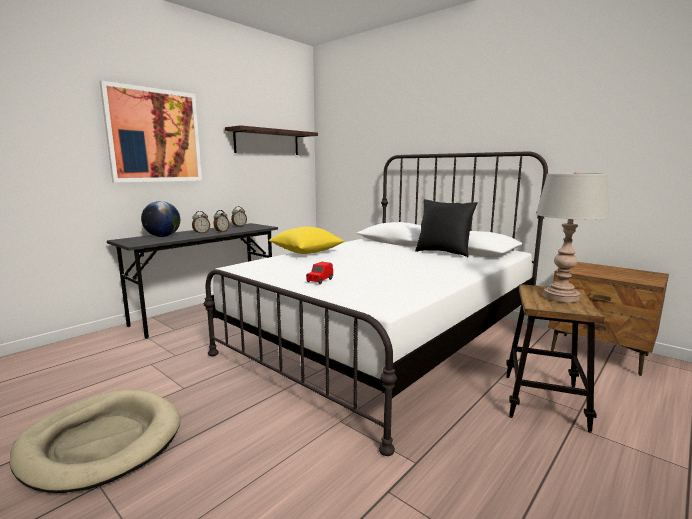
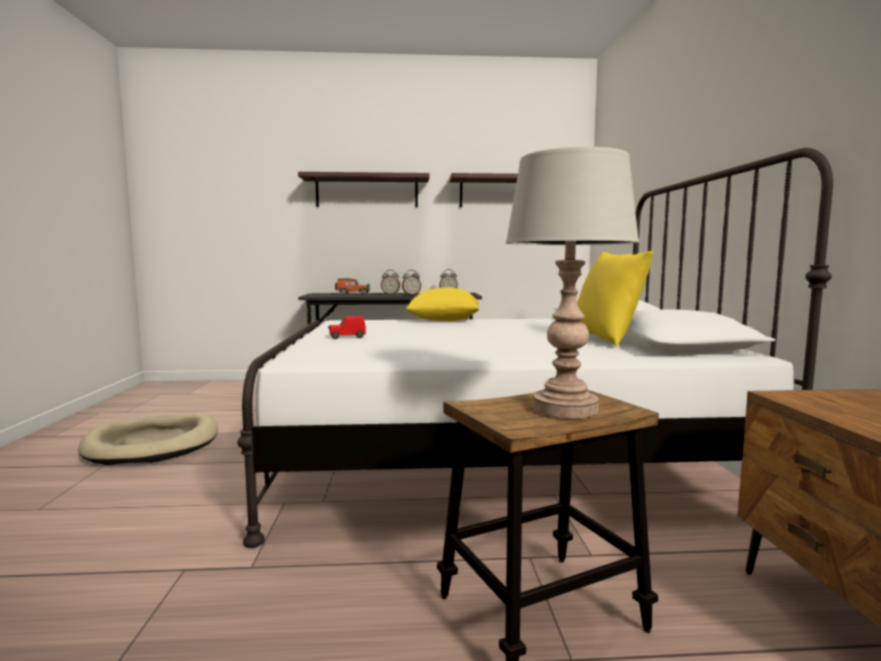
camera: 45 degrees right, 5 degrees down
picture [99,80,202,183] -> shelf [298,172,430,207]
globe [141,201,180,237] -> toy car [335,278,370,295]
black pillow [415,199,478,257] -> yellow pillow [577,251,653,347]

